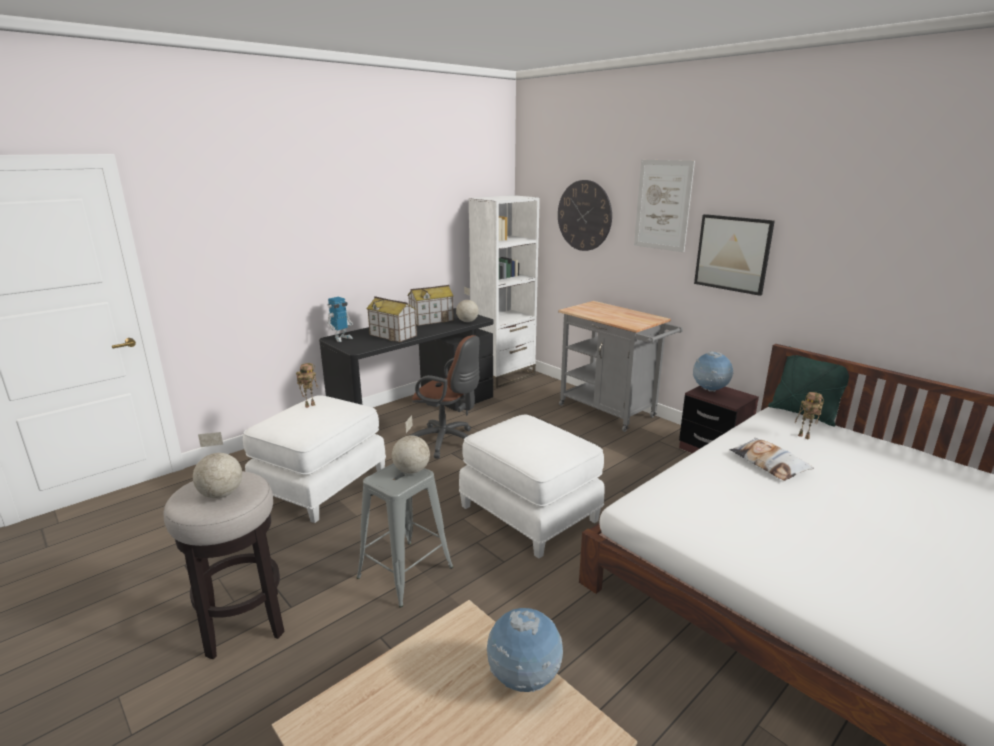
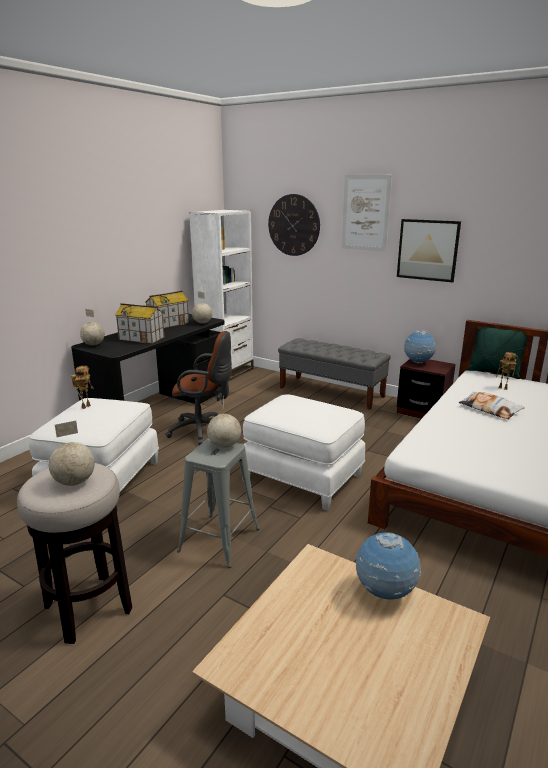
camera: 15 degrees left, 0 degrees up
toy robot [327,297,353,342] -> globe [80,309,105,345]
grey cart [558,301,683,432] -> grey bench [278,338,391,410]

